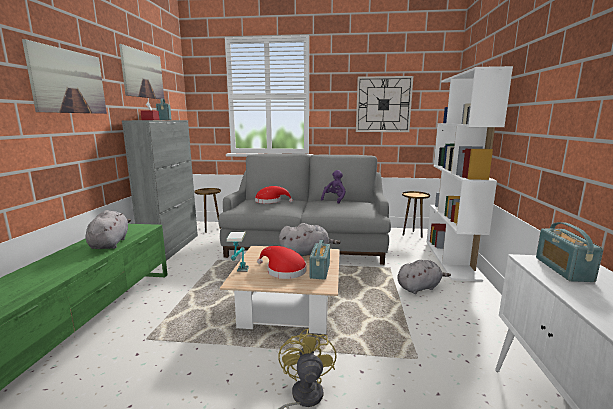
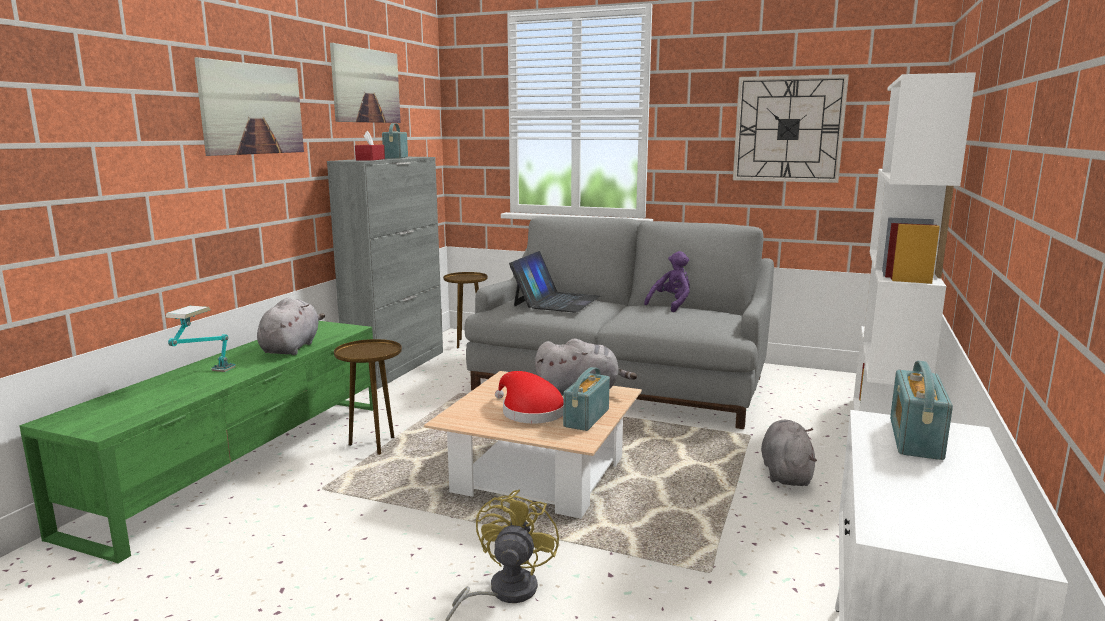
camera: 15 degrees right, 0 degrees up
table lamp [226,232,249,272] -> table lamp moved to [165,306,236,372]
red hat [255,186,293,204] -> laptop [509,251,600,313]
grey plush toy [397,260,451,294] -> grey plush toy turned 75 degrees counterclockwise [761,420,817,486]
brown side table [402,191,430,238] -> brown side table moved to [334,339,402,455]

